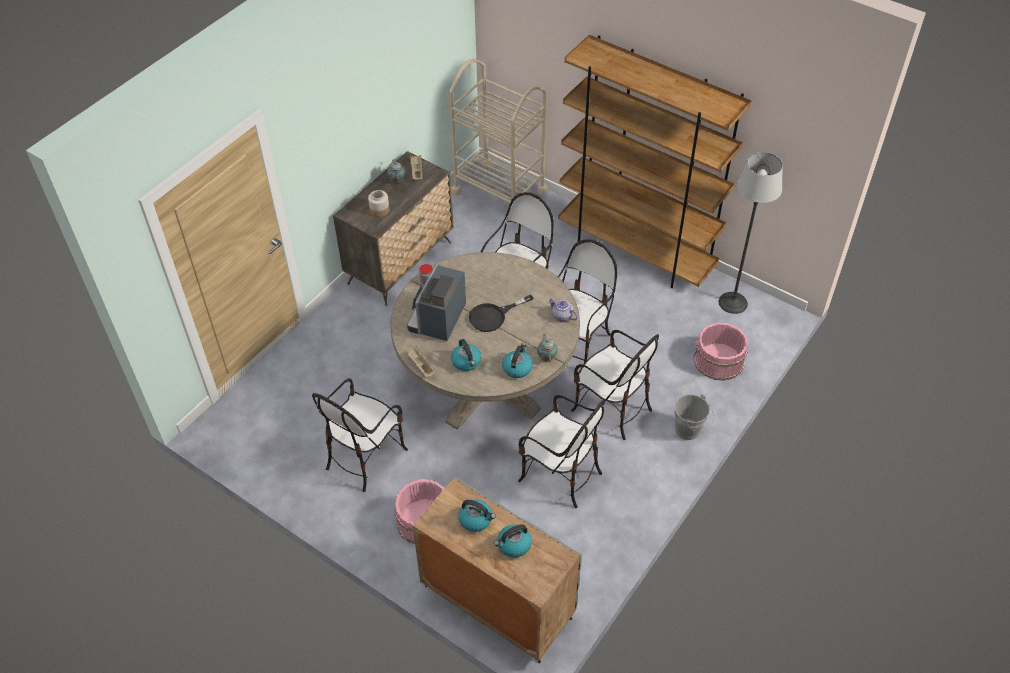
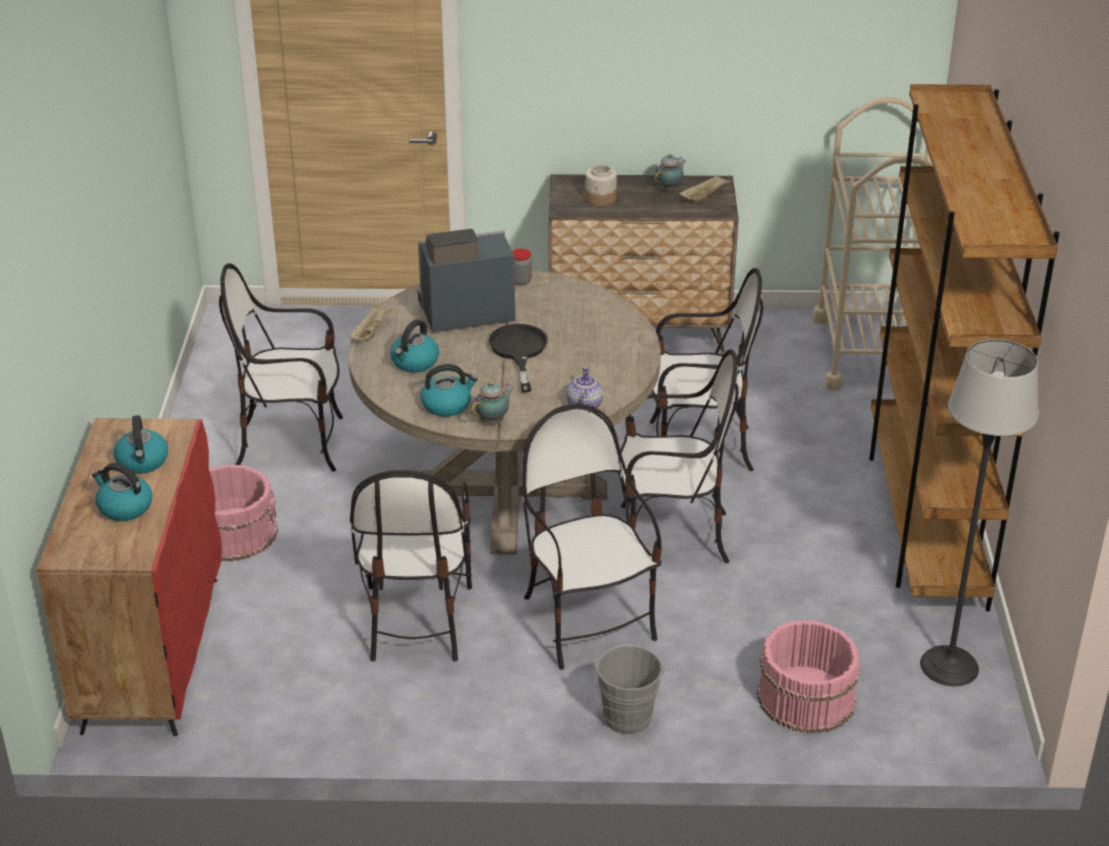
camera: 55 degrees right, 15 degrees down
grey cabinet [412,476,582,663] -> red cabinet [36,418,222,736]
black frying pan [469,294,533,332] -> black frying pan turned 60 degrees clockwise [488,324,548,392]
chair [571,330,659,440] -> chair turned 150 degrees clockwise [523,403,662,670]

